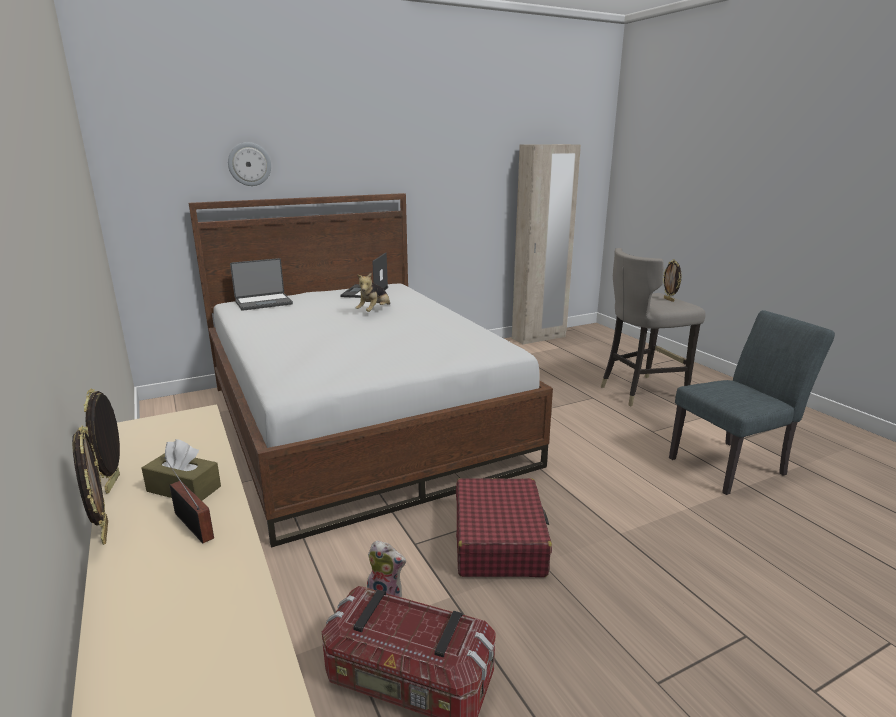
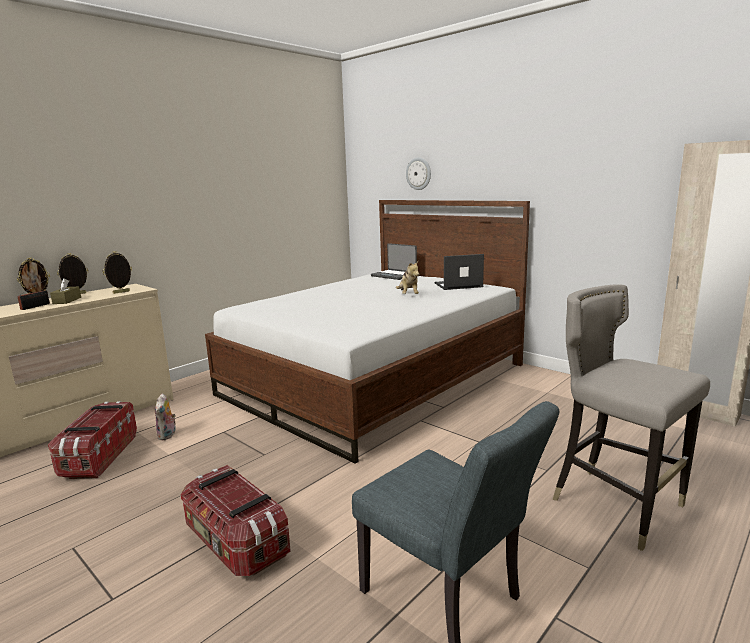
camera: 70 degrees right, 5 degrees down
plush toy [356,273,390,312] -> plush toy turned 105 degrees counterclockwise [396,261,419,294]
red suitcase [456,478,552,577] -> none
picture frame [663,259,682,302] -> picture frame moved to [103,251,132,294]
none -> storage box [180,465,291,576]

